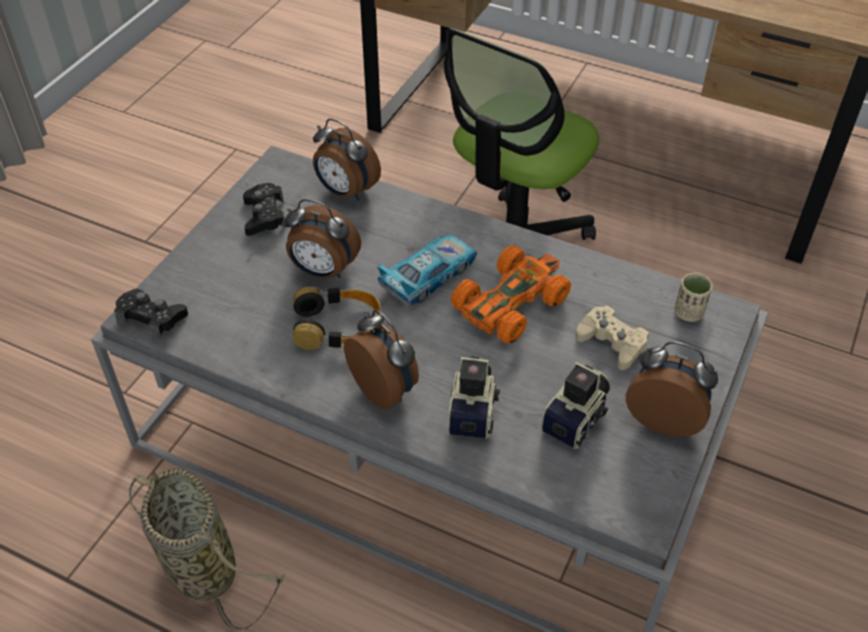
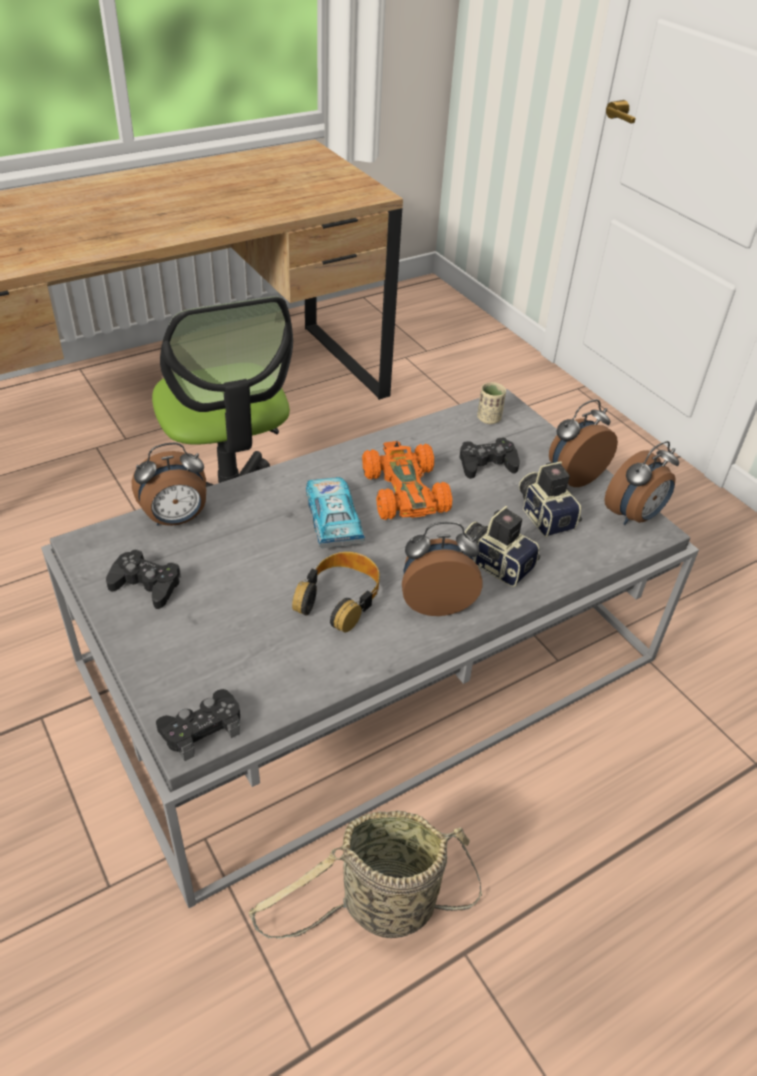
camera: 60 degrees left, 5 degrees down
alarm clock [284,199,361,279] -> alarm clock moved to [604,441,679,525]
beige game controller [576,306,649,370] -> black game controller [460,437,520,479]

